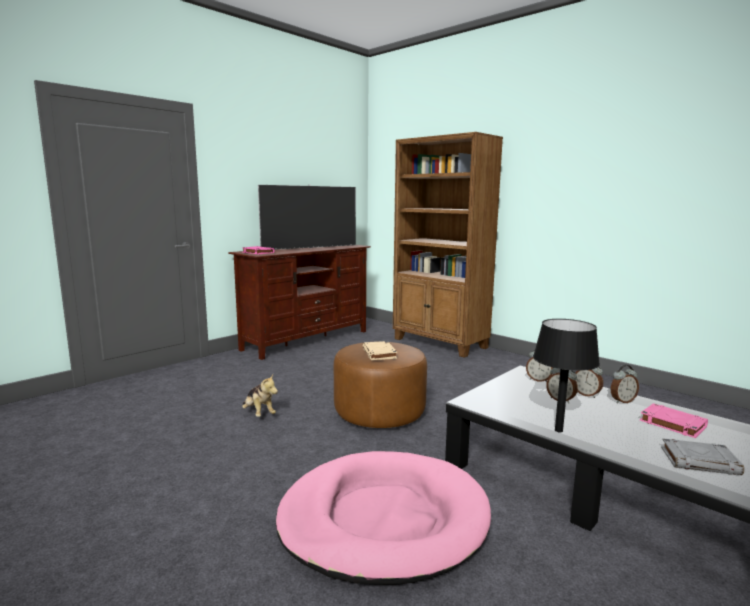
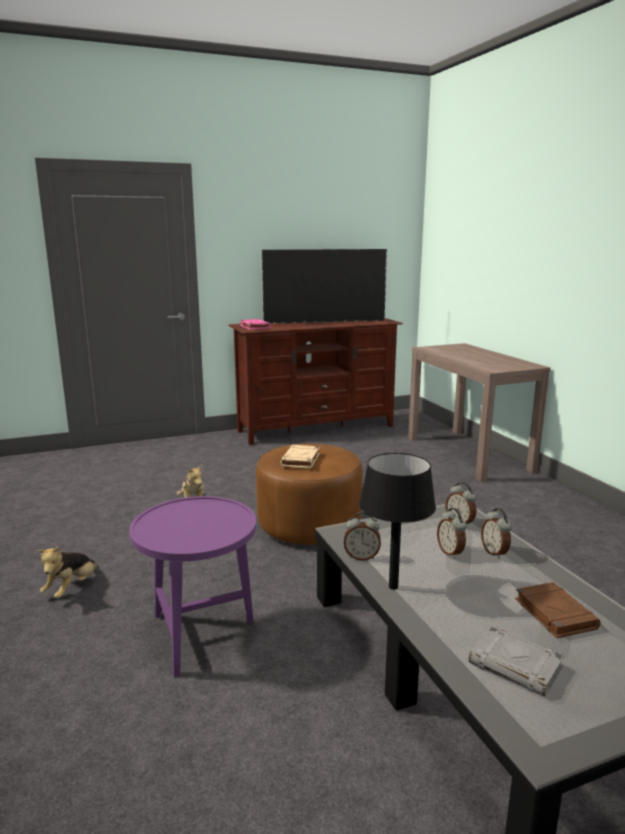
camera: 25 degrees right, 5 degrees up
pink dog bed [276,451,491,585] -> purple side table [129,496,256,677]
brown bookcase [393,132,503,358] -> brown console table [408,343,551,482]
alarm clock [611,365,639,404] -> alarm clock moved to [344,512,381,561]
pink book [640,403,708,438] -> brown book [515,582,600,638]
none -> plush toy [37,545,99,599]

